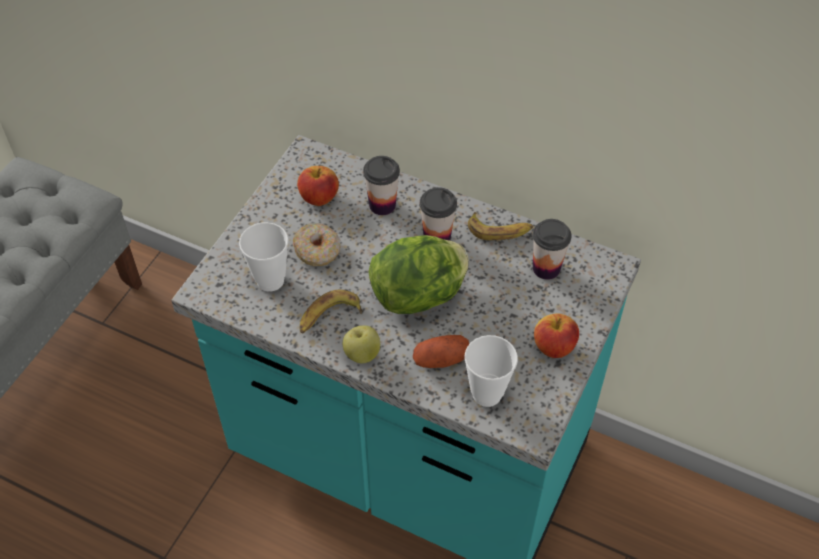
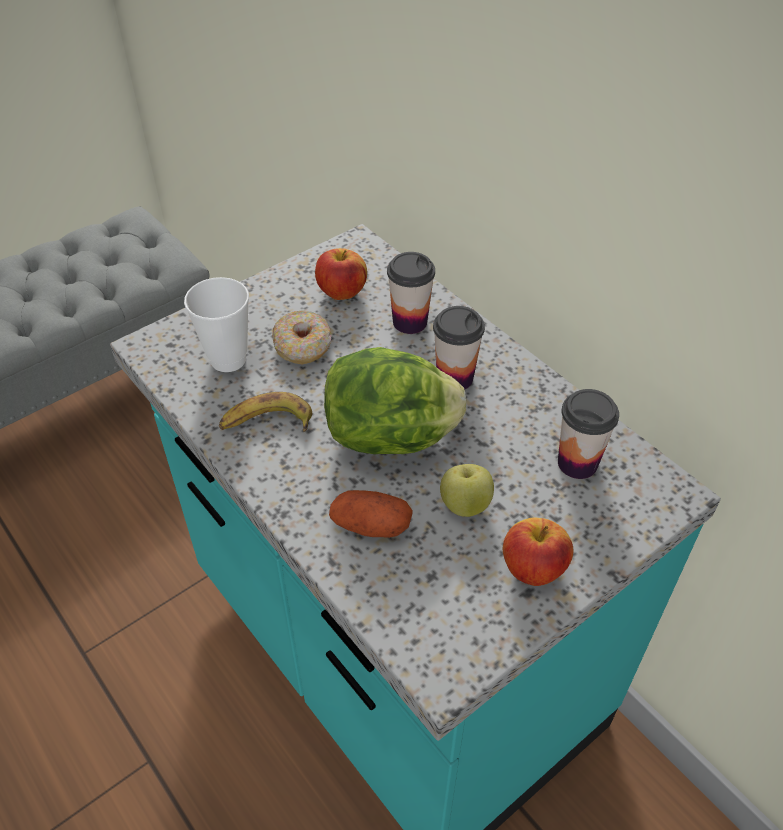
camera: 25 degrees right, 5 degrees down
apple [343,326,380,363] -> apple moved to [440,464,494,517]
cup [464,335,518,407] -> none
banana [468,212,533,240] -> none

